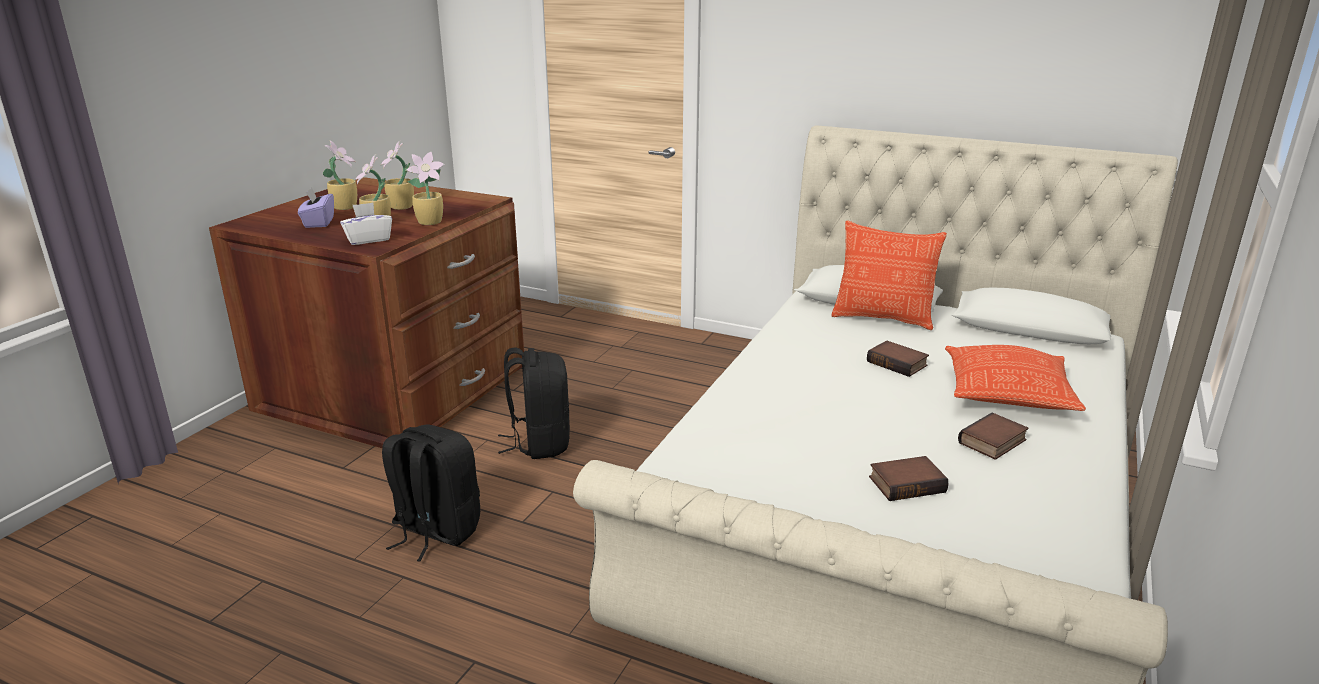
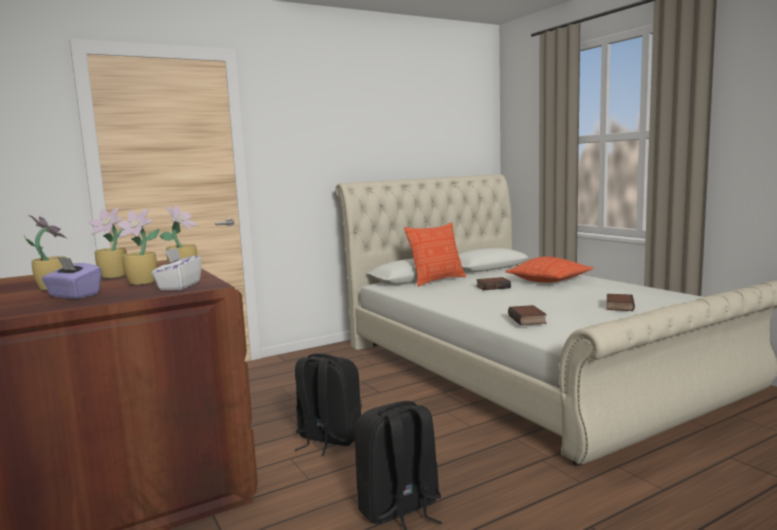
camera: 55 degrees left, 15 degrees down
book [958,413,1029,460] -> book moved to [508,305,547,325]

